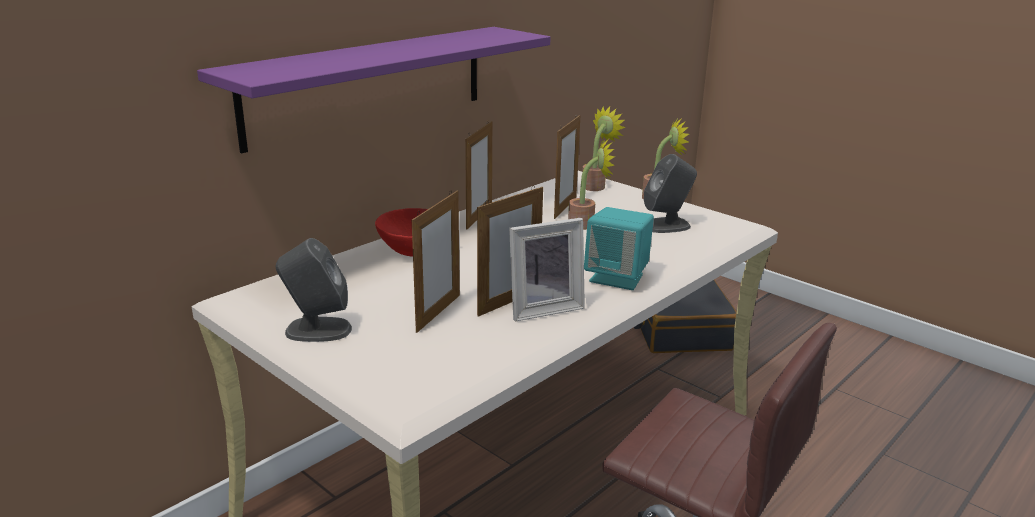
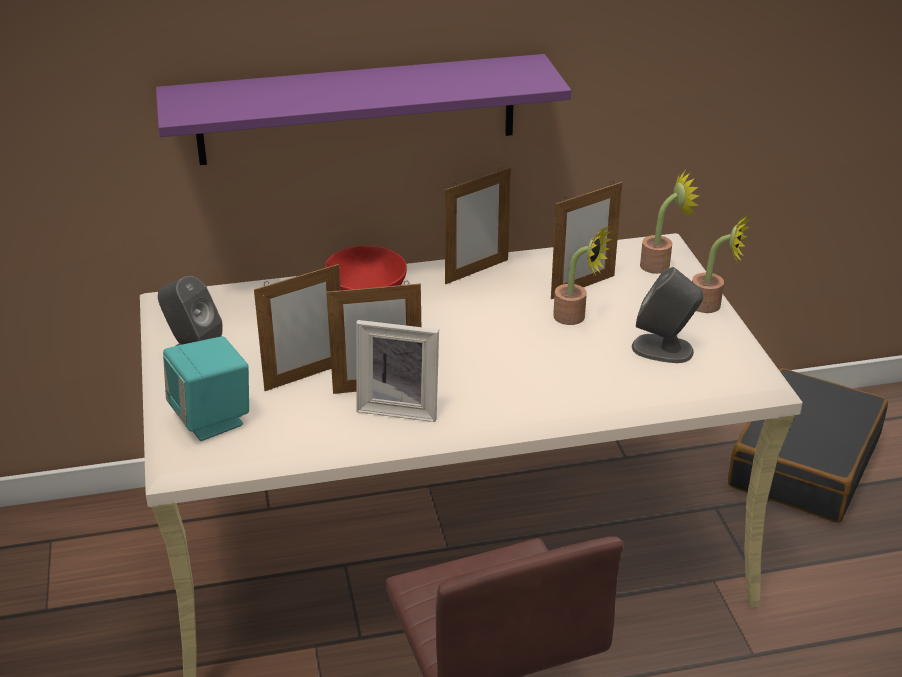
camera: 35 degrees right, 10 degrees up
turquoise speaker [584,207,654,290] -> turquoise speaker moved to [163,336,249,441]

